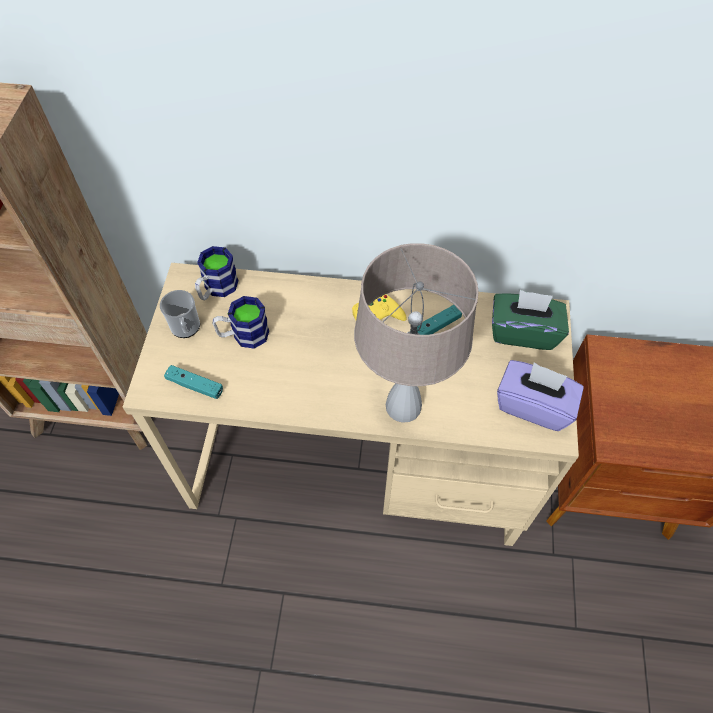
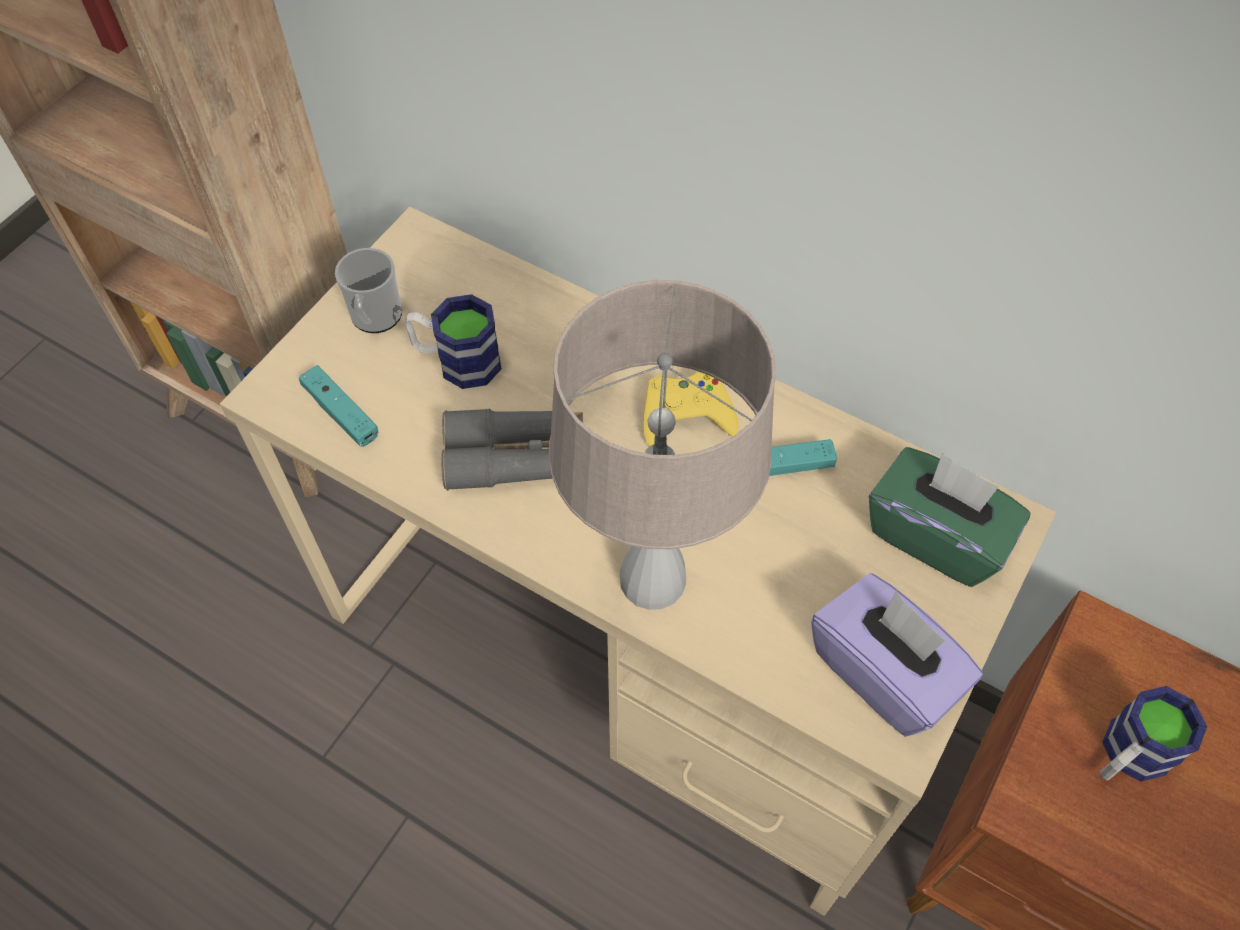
camera: 25 degrees right, 0 degrees up
mug [195,246,239,300] -> mug moved to [1100,686,1207,782]
none -> grey binoculars [441,409,583,491]

